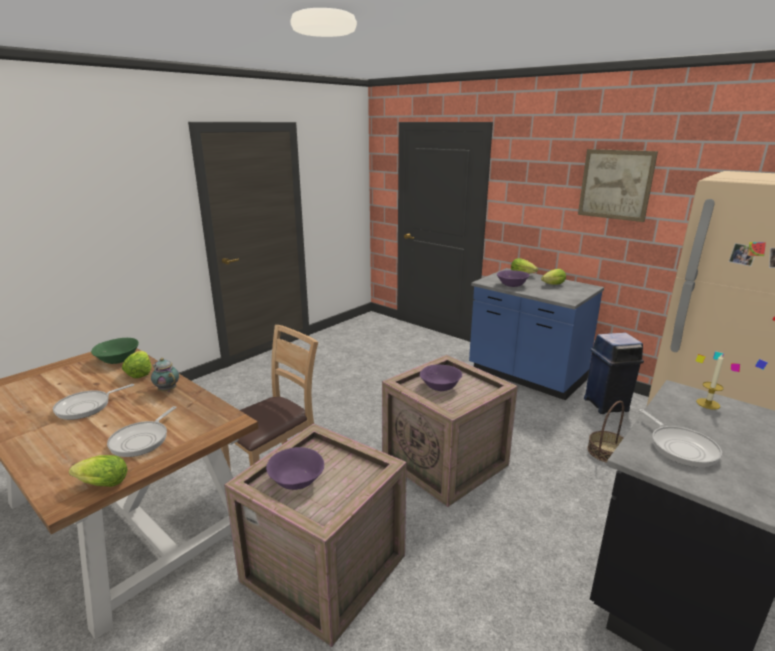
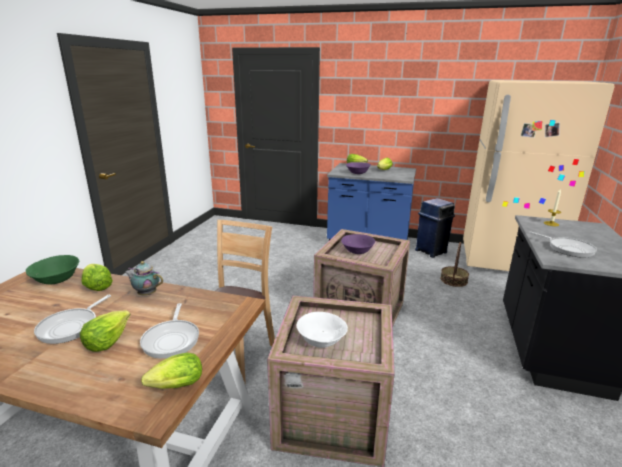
camera: 25 degrees left, 0 degrees up
purple bowl [266,447,324,490] -> white bowl [296,312,348,348]
picture [578,149,658,222] -> none
none -> lettuce [80,310,130,352]

